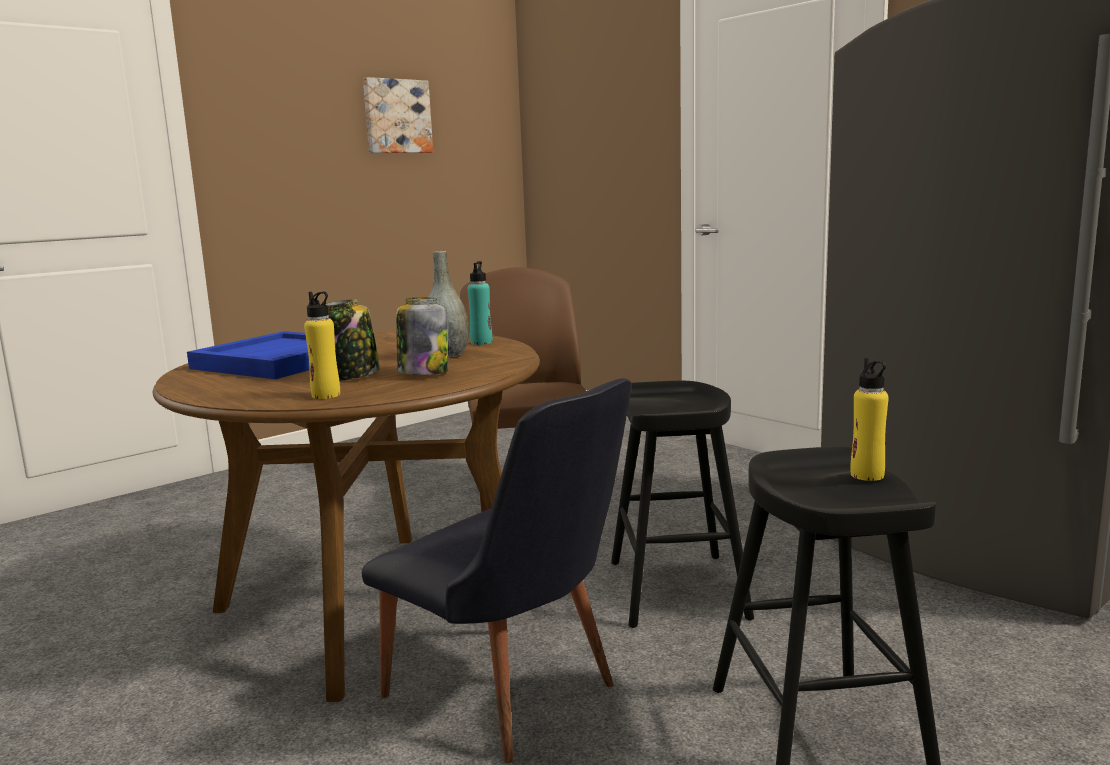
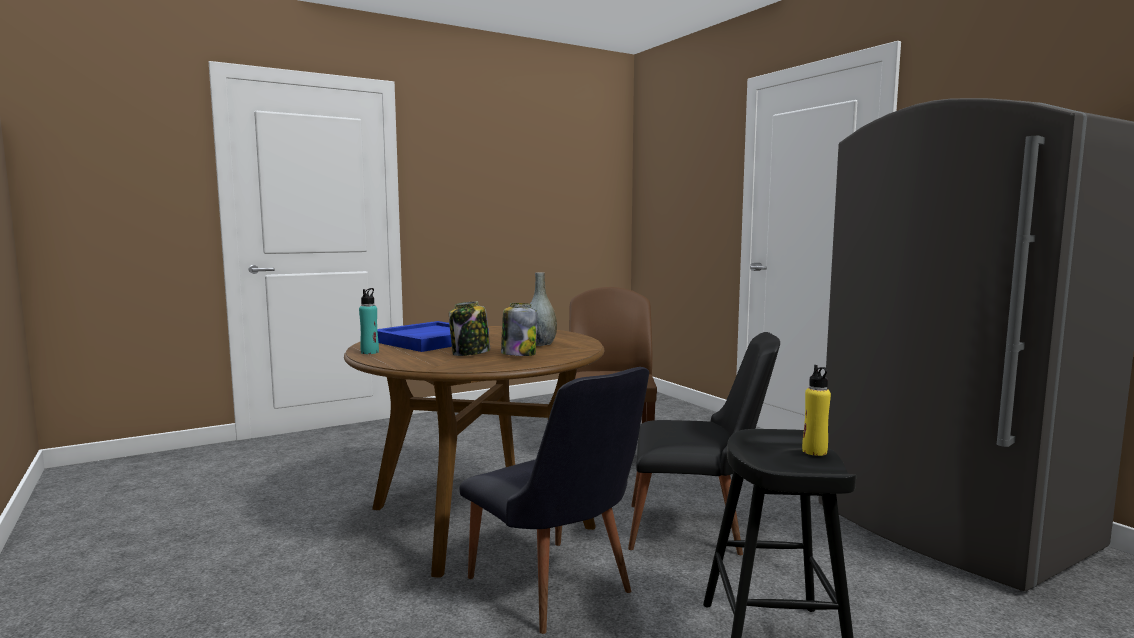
camera: 10 degrees right, 5 degrees down
yellow bottle [304,292,340,399] -> none
picture [363,77,433,153] -> none
turquoise bottle [468,261,492,345] -> turquoise bottle moved to [359,288,379,354]
black stool [611,381,754,628] -> black chair [628,332,780,555]

